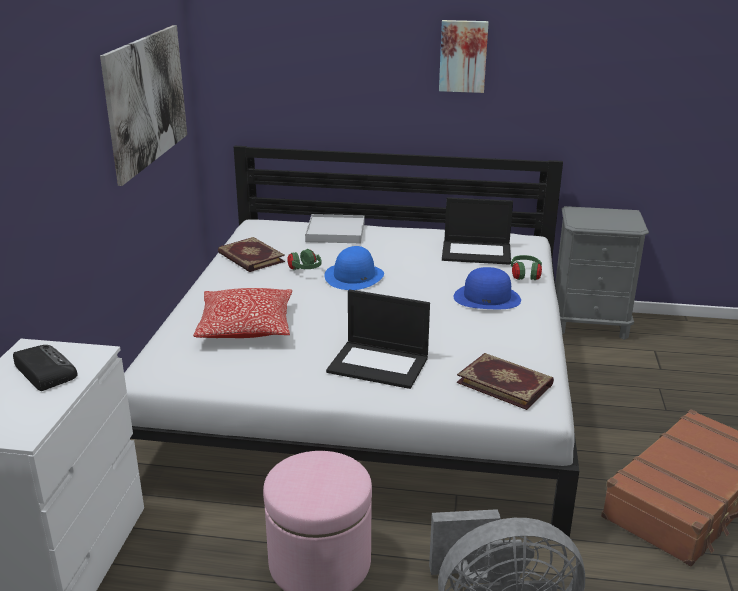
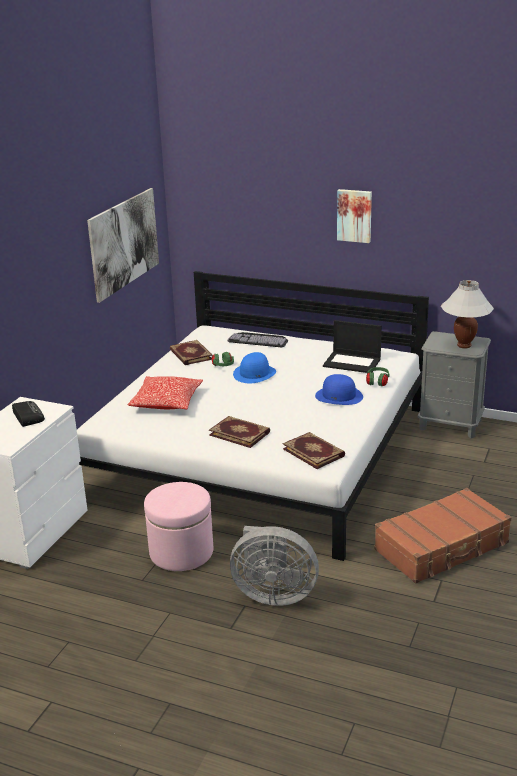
camera: 15 degrees right, 0 degrees up
white tray [305,214,364,243] -> keyboard [227,332,288,347]
laptop [326,289,430,389] -> book [209,416,270,448]
none -> white table lamp [441,280,494,348]

